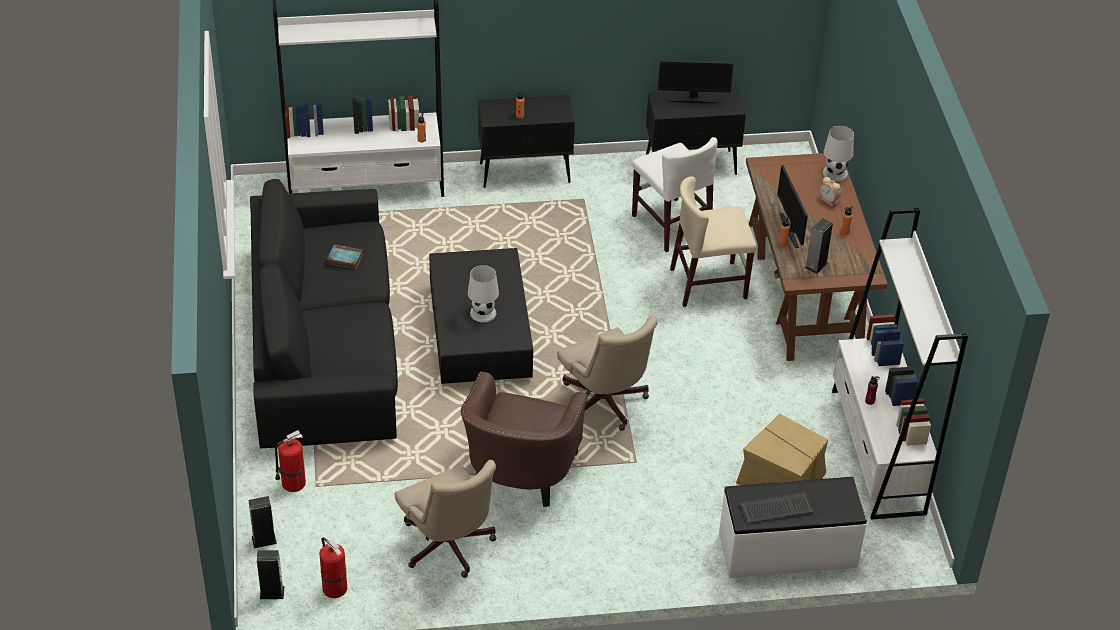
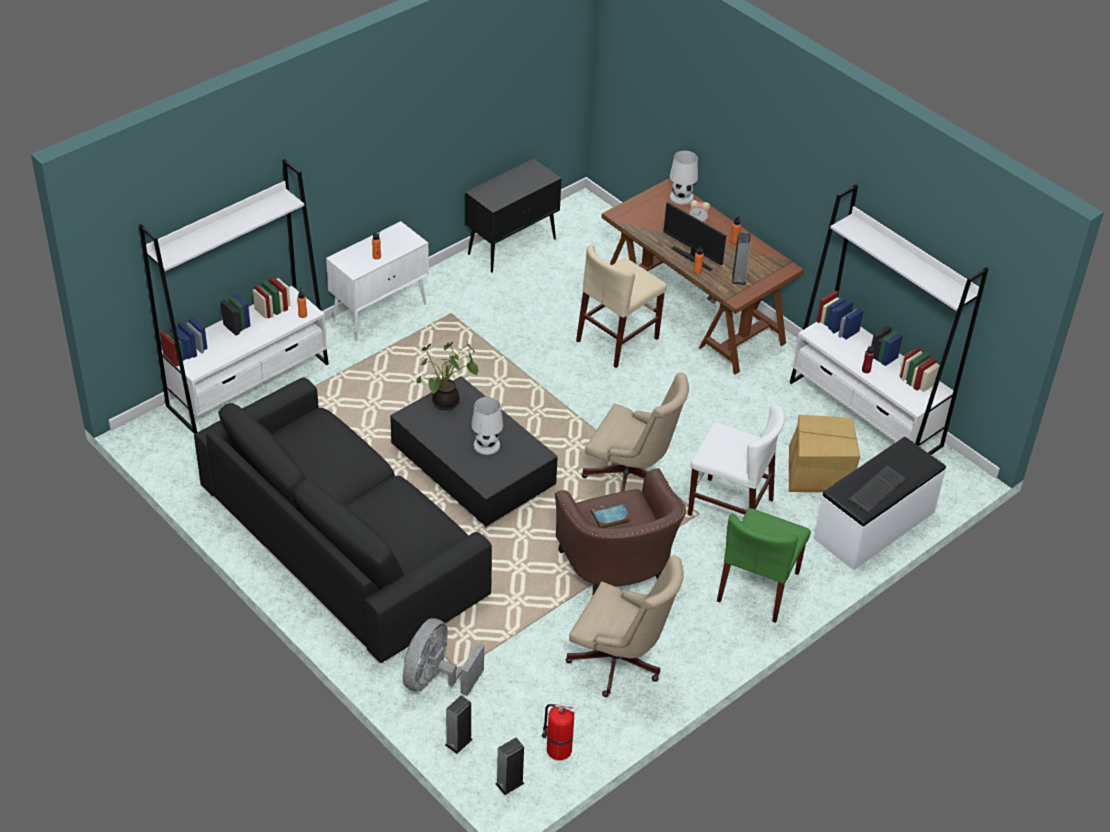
camera: 35 degrees left, 0 degrees up
fire extinguisher [275,430,306,492] -> grey fan [403,618,484,696]
book [327,244,363,269] -> book moved to [591,501,630,528]
black cabinet [478,95,575,188] -> white cabinet [326,221,429,341]
white chair [632,137,718,252] -> white chair moved to [688,404,785,516]
monitor [658,60,733,103] -> none
none -> potted plant [416,341,479,410]
none -> green chair [717,508,811,623]

